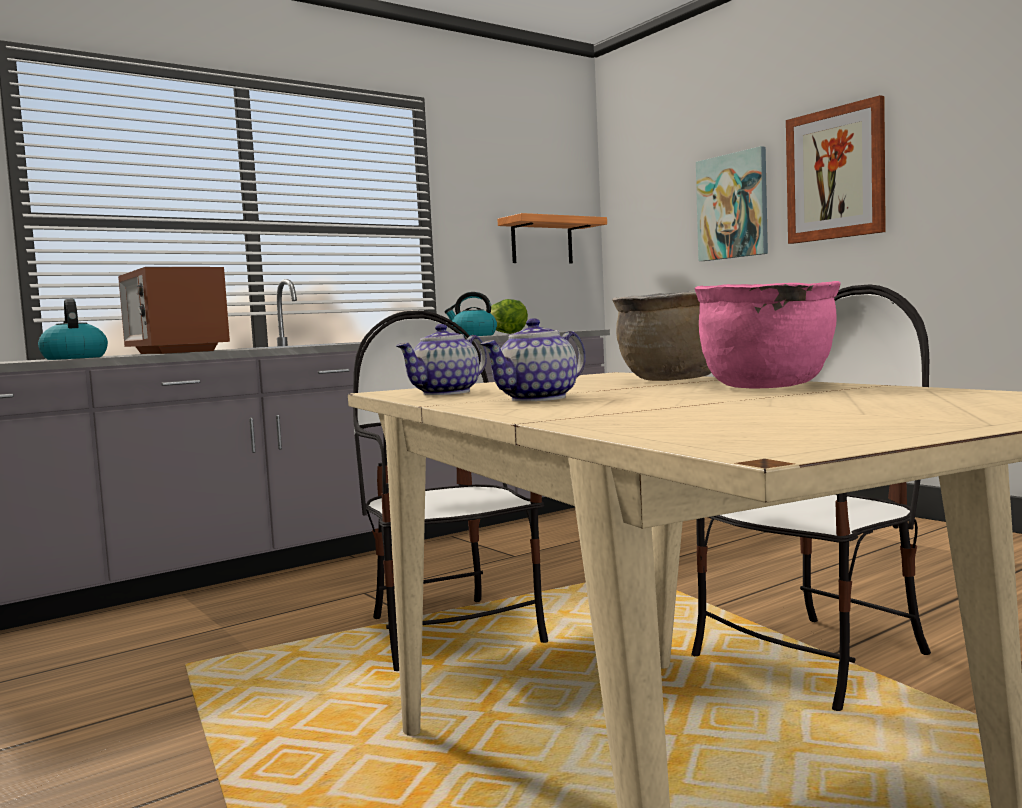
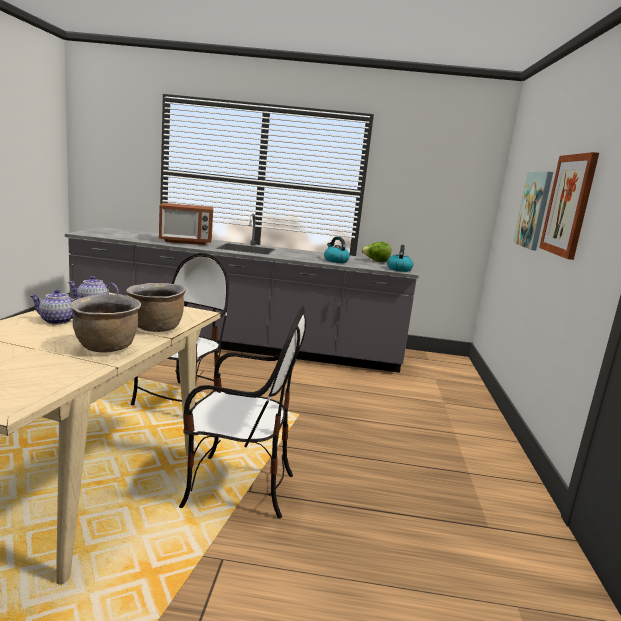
camera: 40 degrees right, 10 degrees up
kettle [38,299,108,360] -> kettle moved to [387,245,414,272]
microwave [118,267,230,354] -> microwave turned 105 degrees counterclockwise [159,203,213,245]
shelf [497,213,607,263] -> none
pink cooking pot [694,281,841,389] -> brown cooking pot [70,294,141,352]

